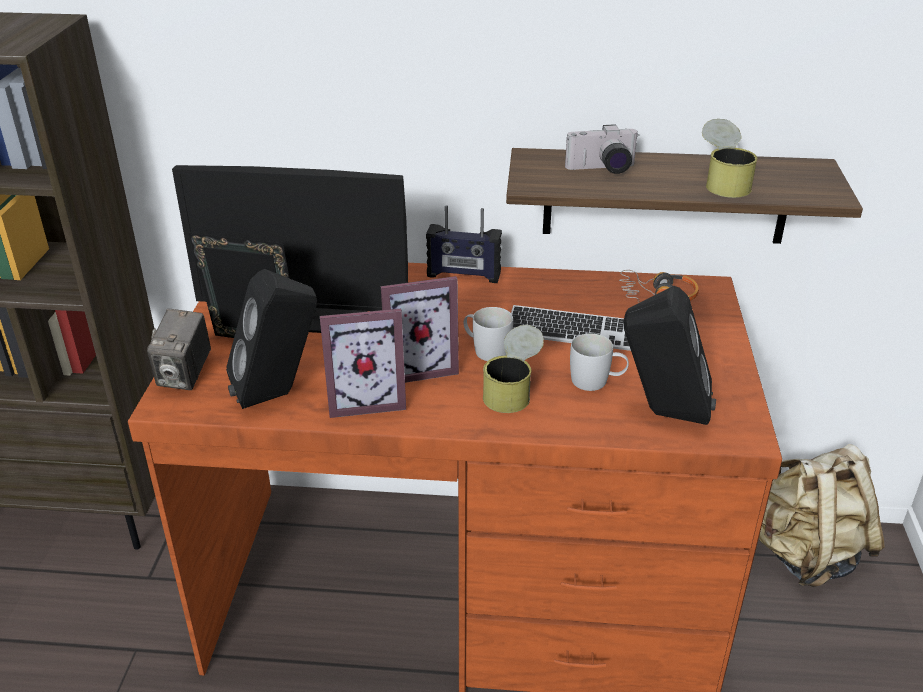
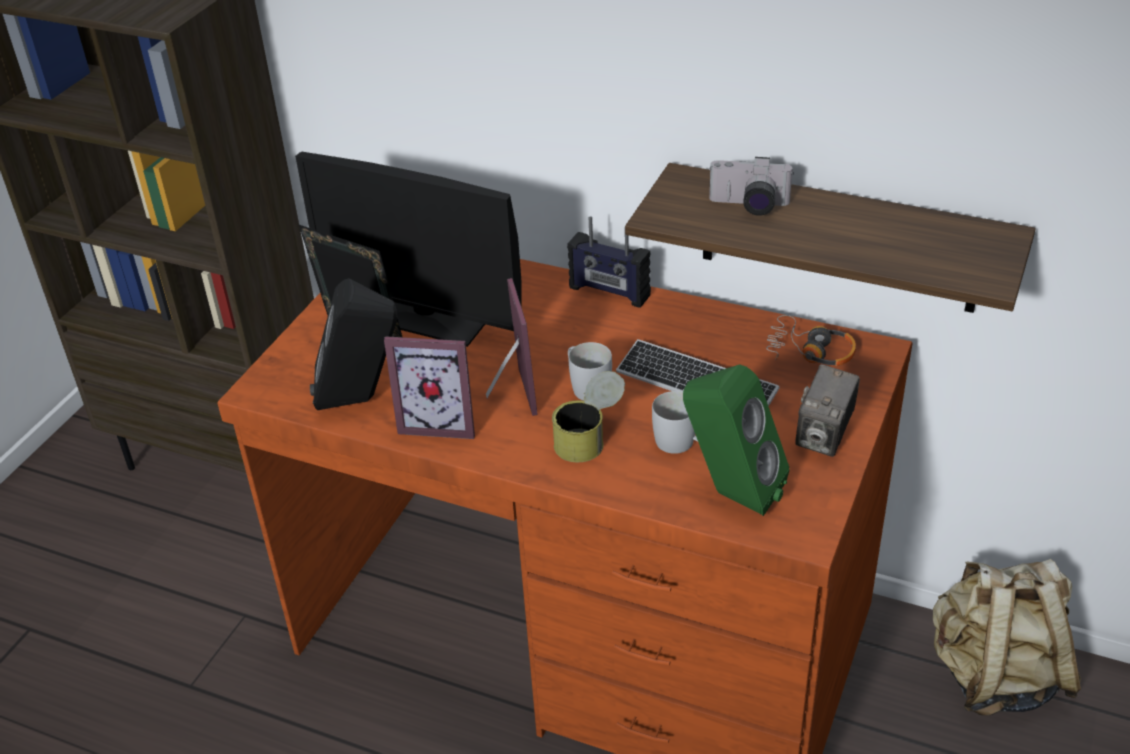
camera: 20 degrees right, 5 degrees up
camera [147,309,211,390] -> camera moved to [795,364,860,457]
picture frame [381,276,459,383] -> picture frame turned 105 degrees counterclockwise [486,278,538,416]
black speaker [624,286,716,425] -> green speaker [683,364,790,516]
can [702,119,757,198] -> none

